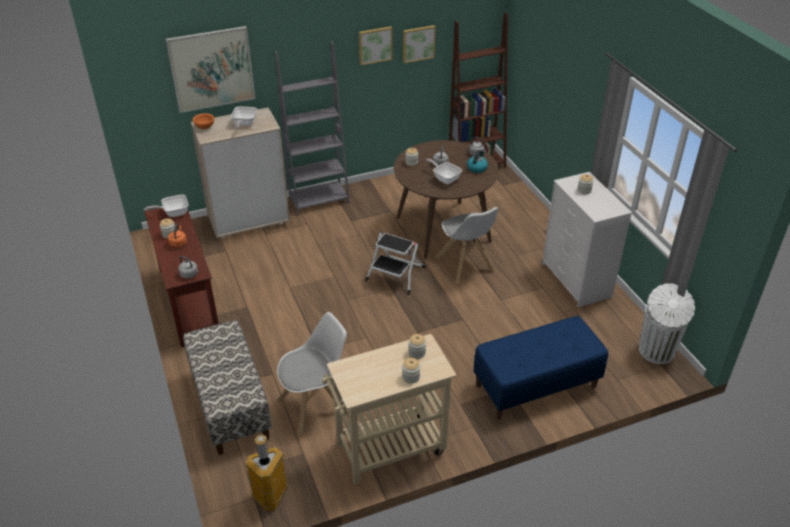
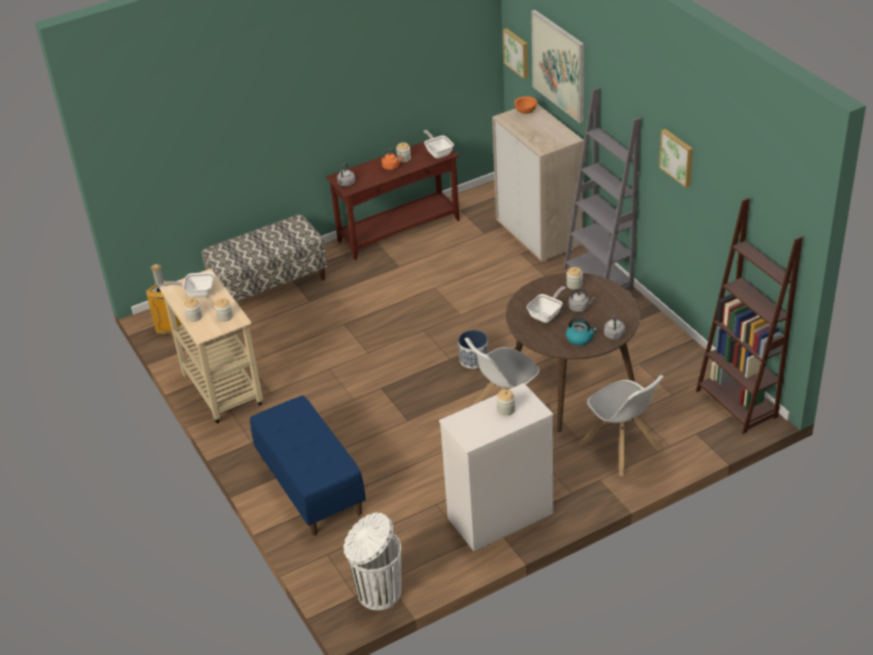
camera: 85 degrees right, 0 degrees up
frying pan [231,106,257,129] -> frying pan moved to [163,272,214,298]
chair [276,312,348,435] -> chair moved to [579,375,664,476]
step ladder [365,231,426,295] -> planter [458,330,488,369]
picture [403,25,436,63] -> picture moved to [503,28,528,79]

